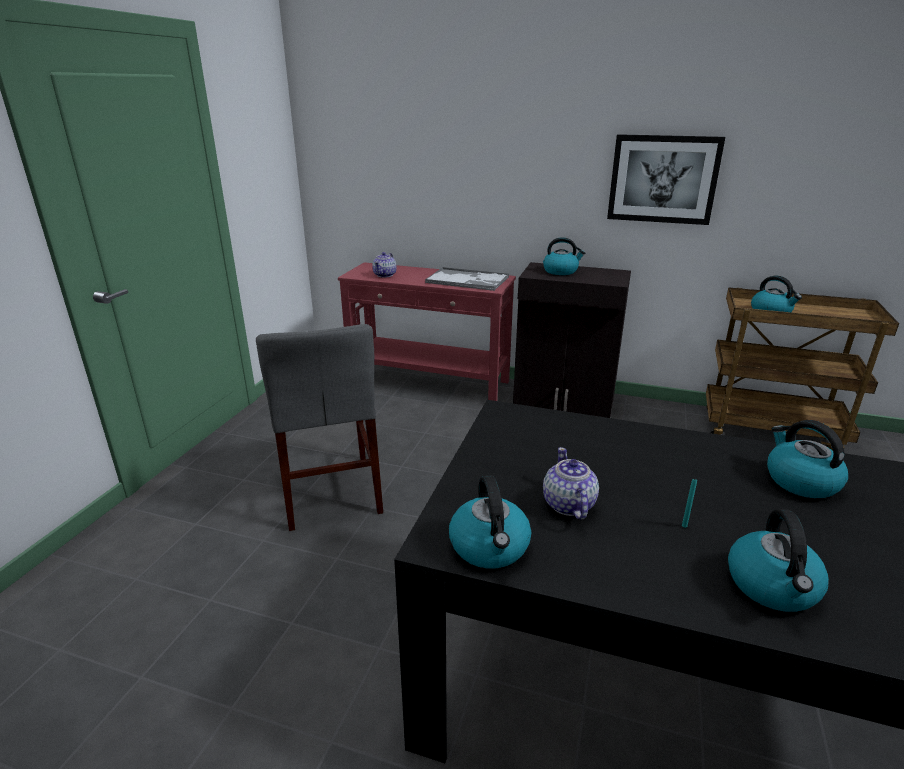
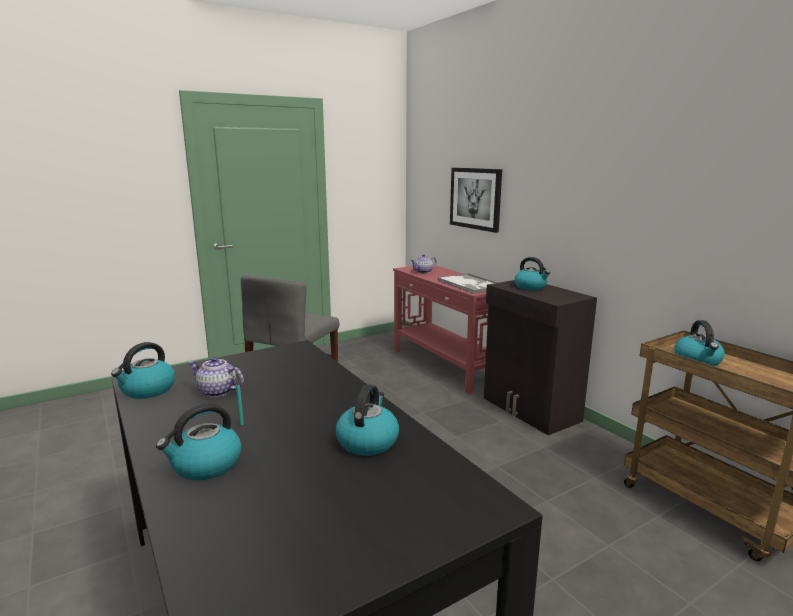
camera: 40 degrees right, 10 degrees down
teapot [543,447,599,520] -> teapot turned 105 degrees counterclockwise [188,357,244,398]
picture [607,134,725,225] -> picture moved to [450,168,502,233]

